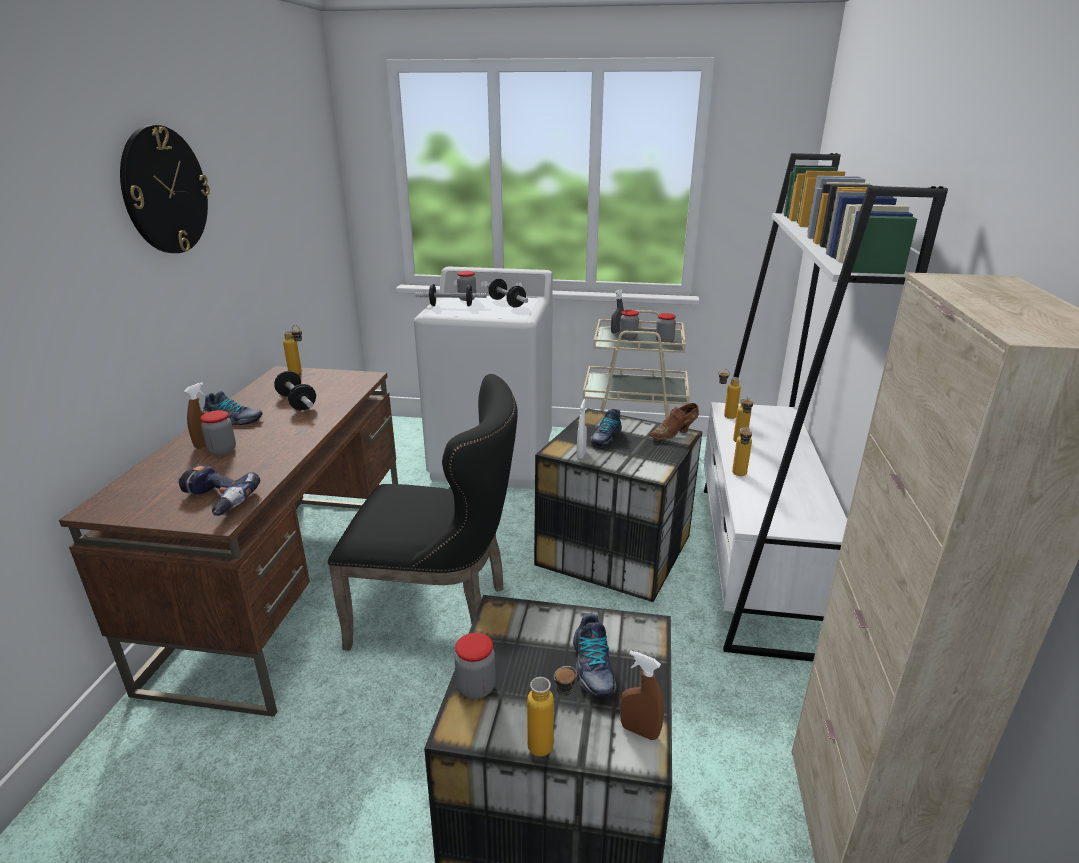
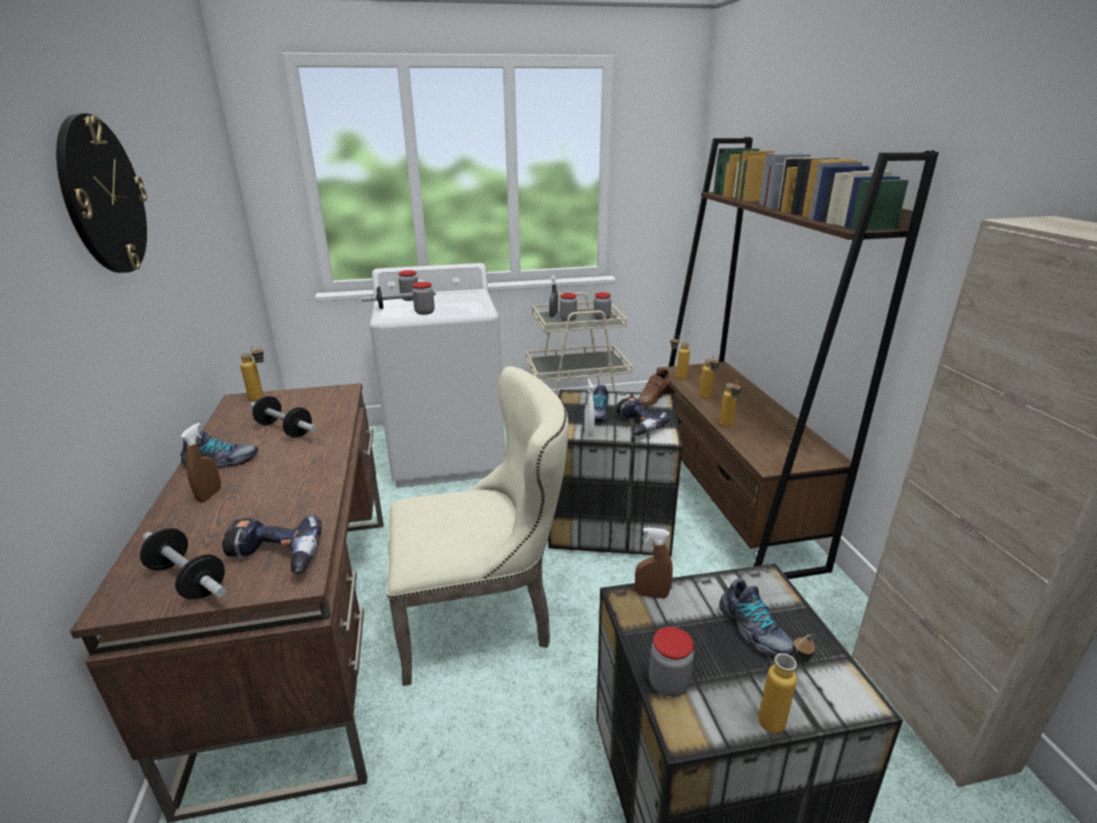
camera: 20 degrees left, 0 degrees up
jar [200,410,236,455] -> jar moved to [412,282,435,315]
black chair [328,374,518,651] -> beige chair [387,366,569,686]
dumbbell [487,279,528,308] -> dumbbell moved to [140,528,226,600]
brown spray bottle [620,651,664,740] -> brown spray bottle moved to [635,528,673,598]
white bookcase [704,153,948,662] -> brown bookcase [657,137,939,579]
none -> power drill [616,397,669,435]

